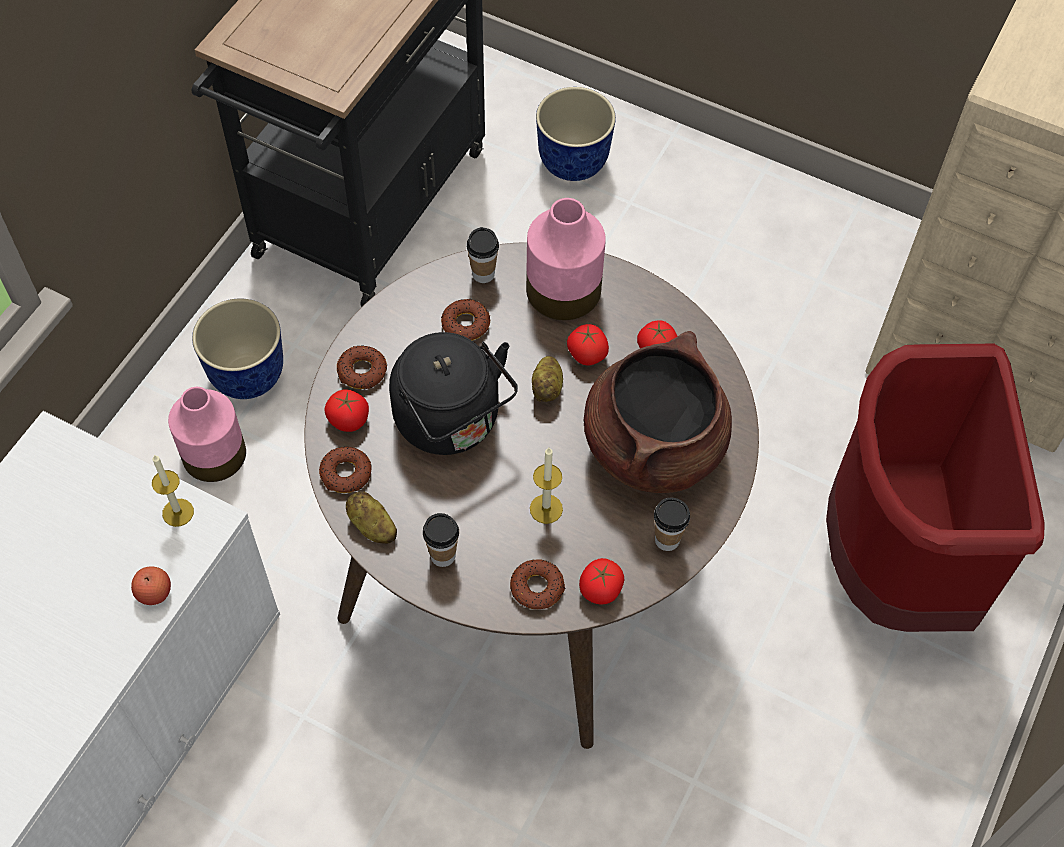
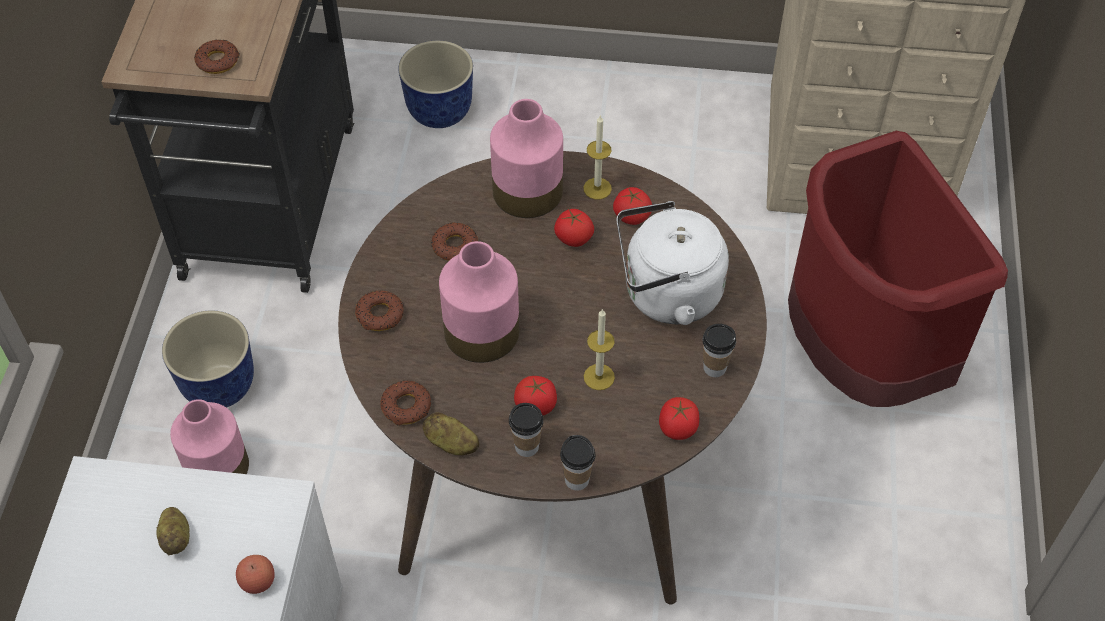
camera: 20 degrees left, 5 degrees down
candle [152,454,194,527] -> candle moved to [583,115,612,200]
tomato [324,389,369,432] -> tomato moved to [514,376,557,415]
black kettle [389,332,518,455] -> pink vase [439,241,520,363]
cup [466,227,499,283] -> cup moved to [560,435,595,491]
donut [510,560,566,609] -> donut moved to [194,39,240,74]
potato [532,356,563,402] -> potato moved to [156,507,190,556]
brown cooking pot [583,331,732,493] -> white kettle [617,201,729,325]

